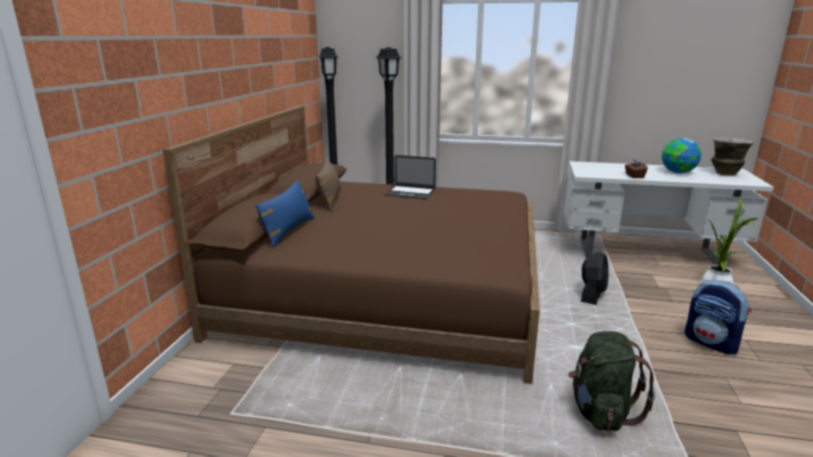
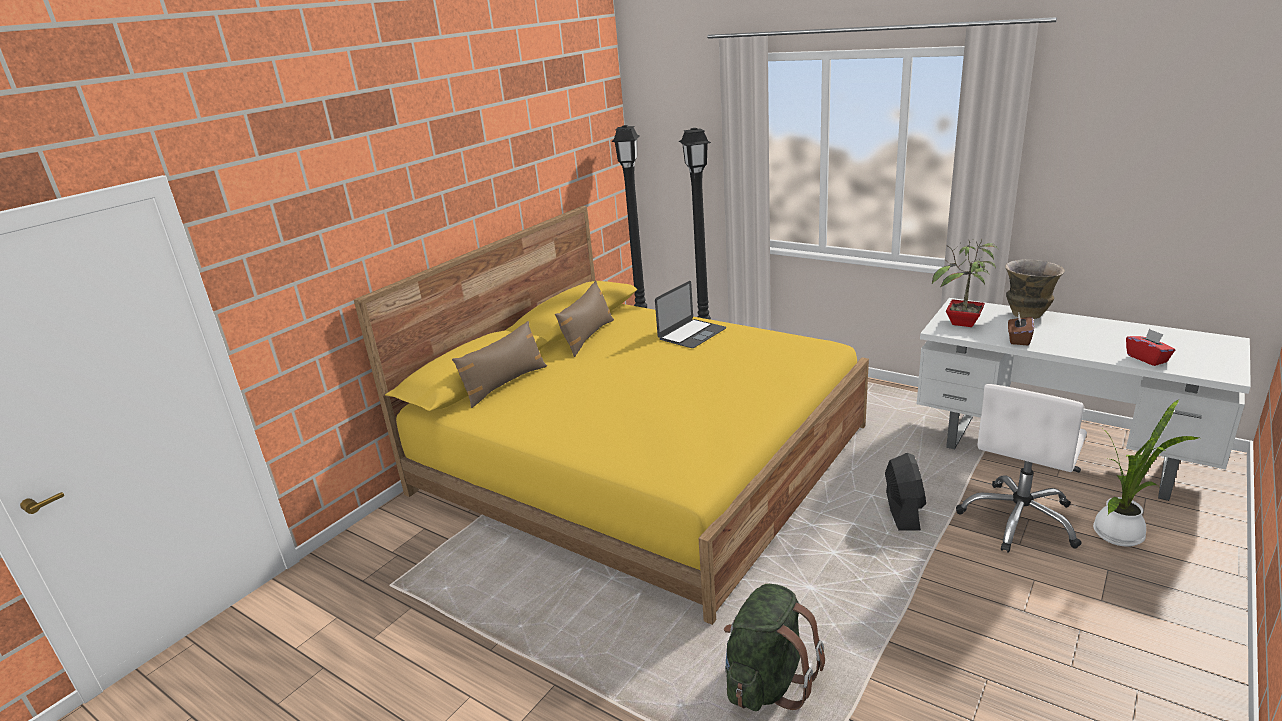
camera: 25 degrees right, 5 degrees up
brown bed [163,105,540,384] -> yellow bed [354,206,869,625]
blue pillow [255,180,314,248] -> brown pillow [452,321,547,408]
laptop [385,155,436,199] -> laptop turned 90 degrees counterclockwise [655,281,726,348]
black fan [581,252,609,305] -> black fan turned 45 degrees counterclockwise [885,453,926,531]
globe [662,138,701,173] -> none
backpack [684,280,752,355] -> none
vase [711,137,754,175] -> vase moved to [1005,259,1064,319]
none -> potted plant [932,238,998,327]
none -> white office chair [956,384,1087,553]
none -> red tissue box [1126,329,1175,366]

